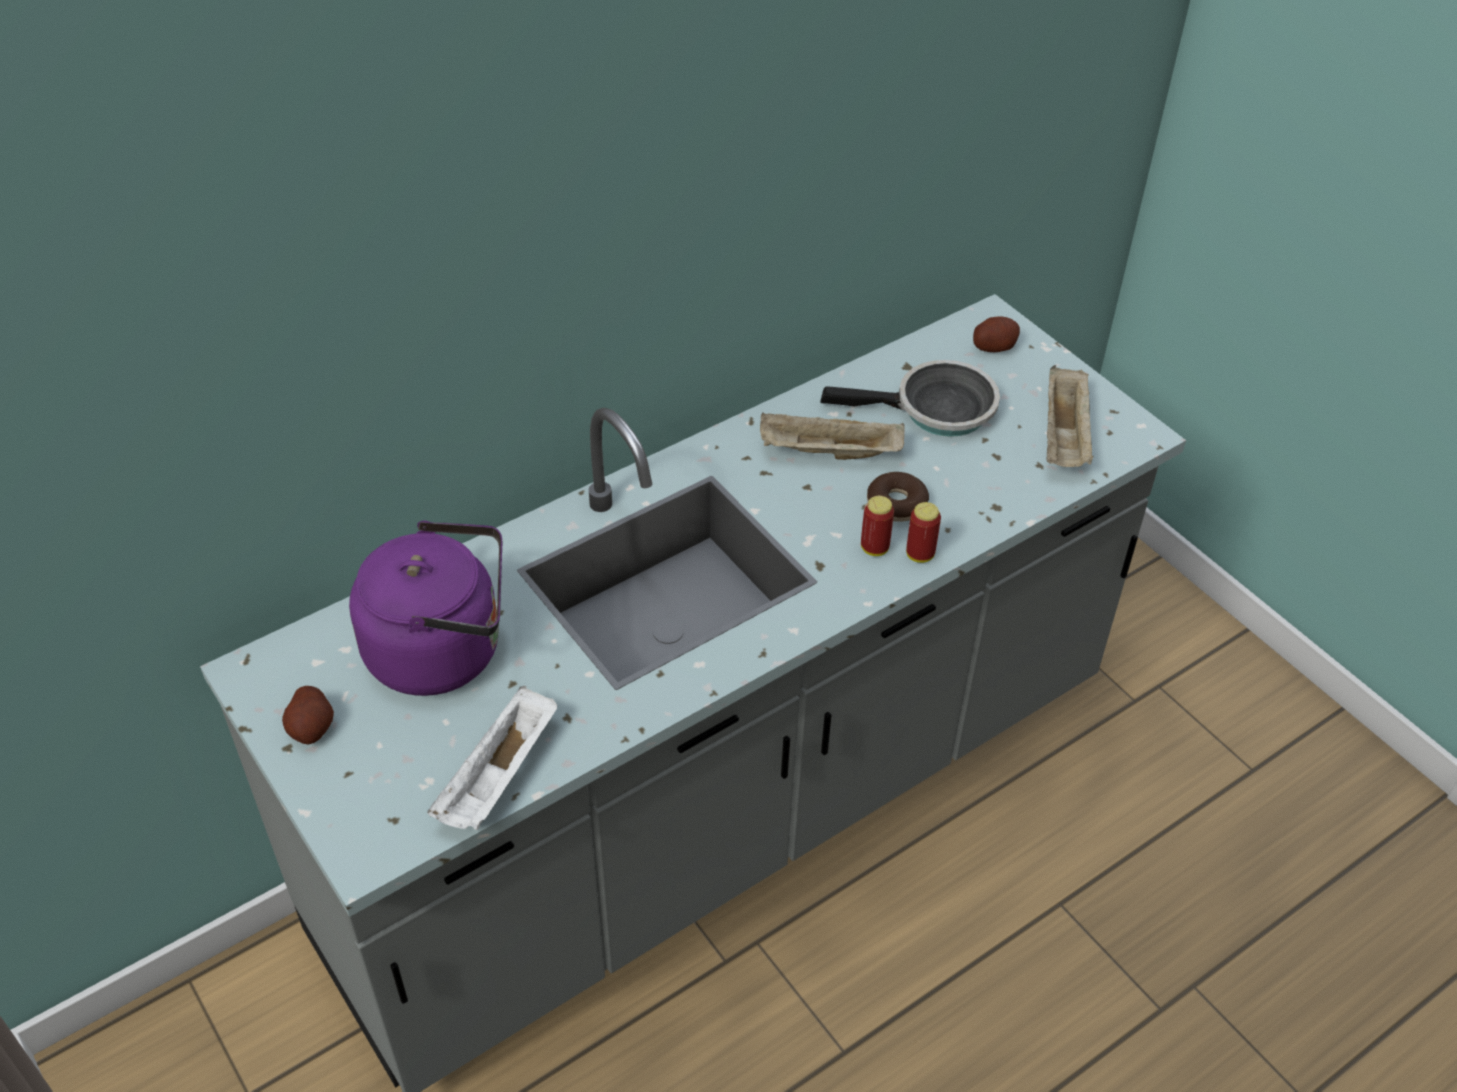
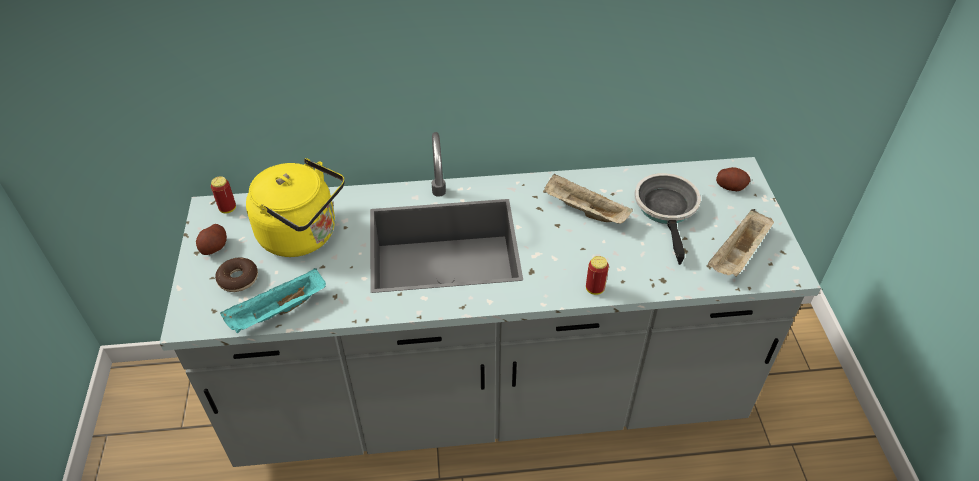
camera: 30 degrees right, 0 degrees up
purple kettle [349,521,502,696] -> yellow kettle [246,158,345,257]
white tray [427,686,557,830] -> turquoise tray [220,268,326,333]
frying pan [820,360,1000,437] -> frying pan turned 120 degrees counterclockwise [635,173,701,265]
can [861,496,894,556] -> can moved to [211,176,236,213]
donut [867,472,929,522] -> donut moved to [215,257,258,292]

